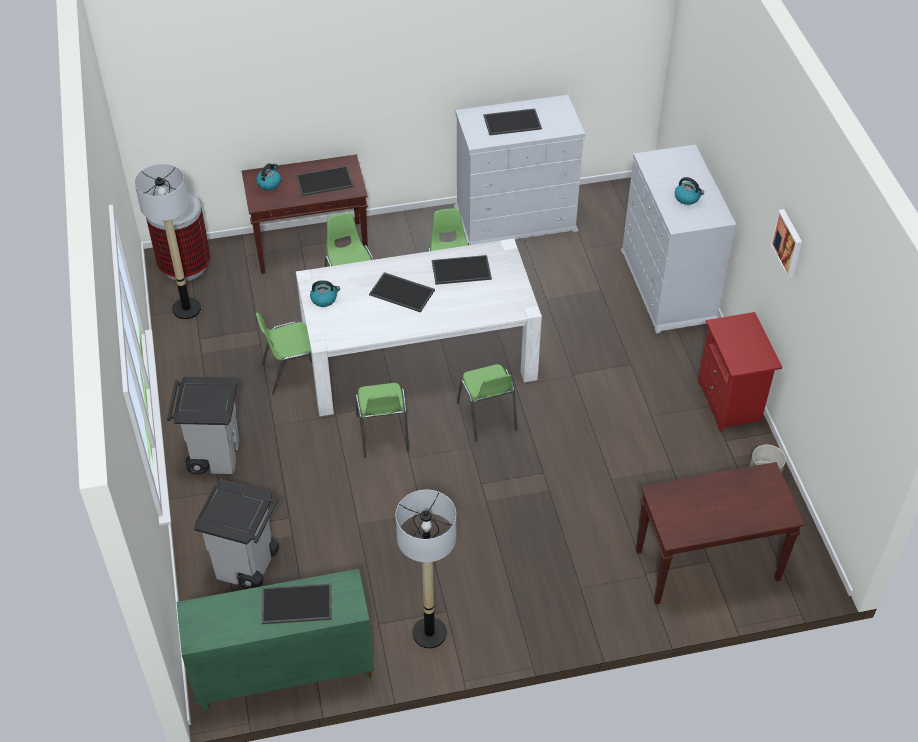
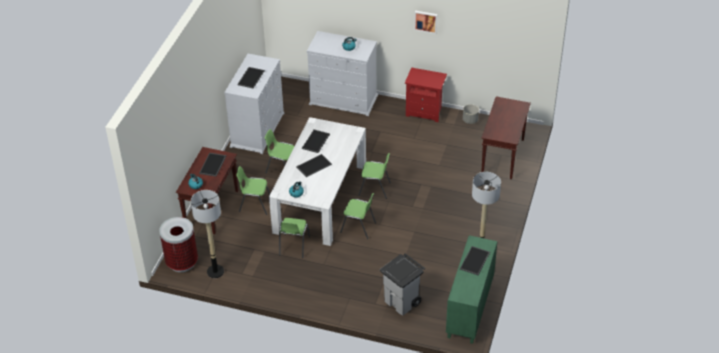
camera: 60 degrees left, 5 degrees down
grey trash can [167,377,240,475] -> none

